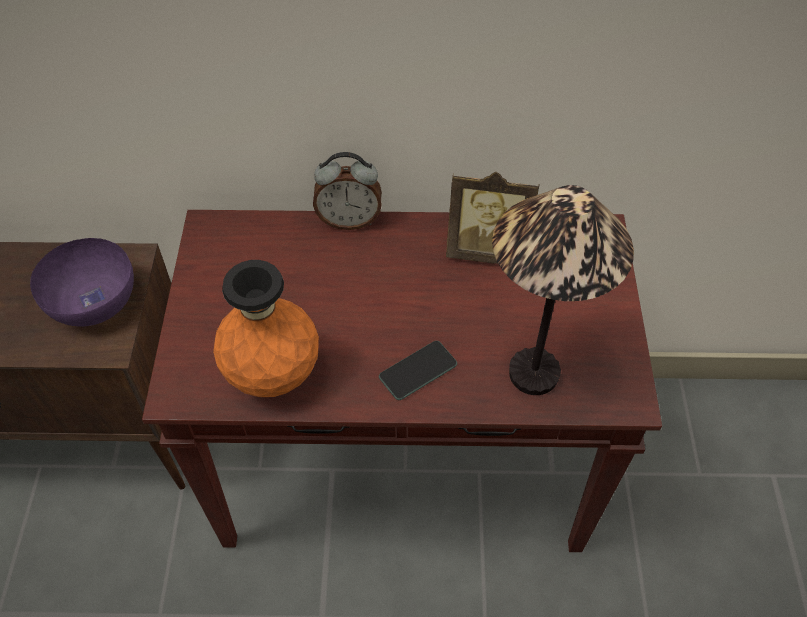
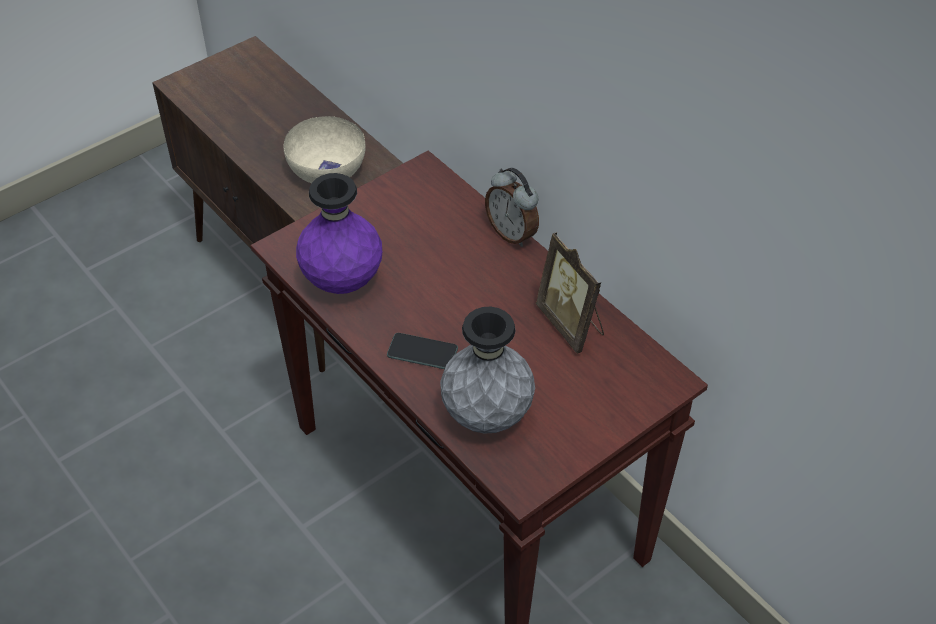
camera: 50 degrees right, 5 degrees down
purple bowl [30,238,134,327] -> beige bowl [283,116,366,183]
orange vase [213,260,319,397] -> purple vase [296,173,382,294]
table lamp [492,185,634,395] -> grey vase [440,307,535,434]

